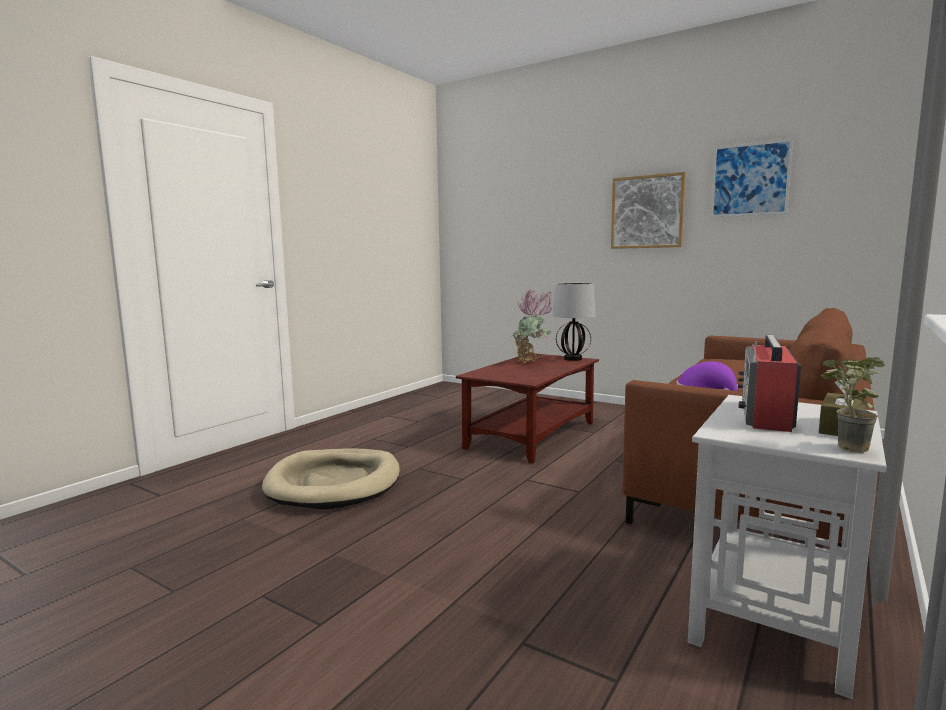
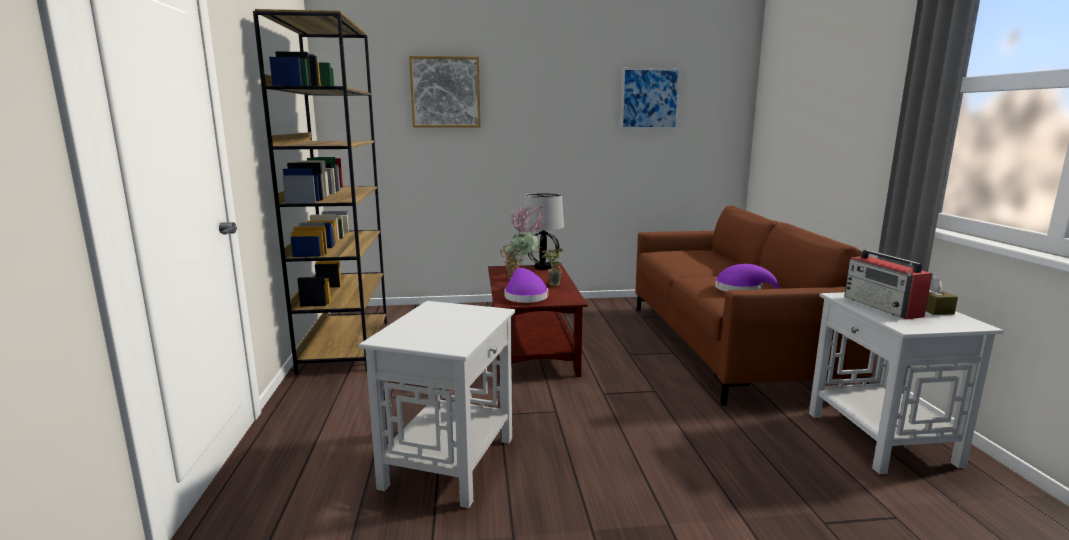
camera: 40 degrees left, 5 degrees up
beige dog bed [262,448,400,510] -> white side table [359,301,515,508]
picture [611,172,686,249] -> picture moved to [409,56,481,128]
potted plant [821,357,885,453] -> potted plant moved to [541,248,563,286]
none -> brown bookcase [253,9,387,374]
none -> purple hat [505,268,548,303]

